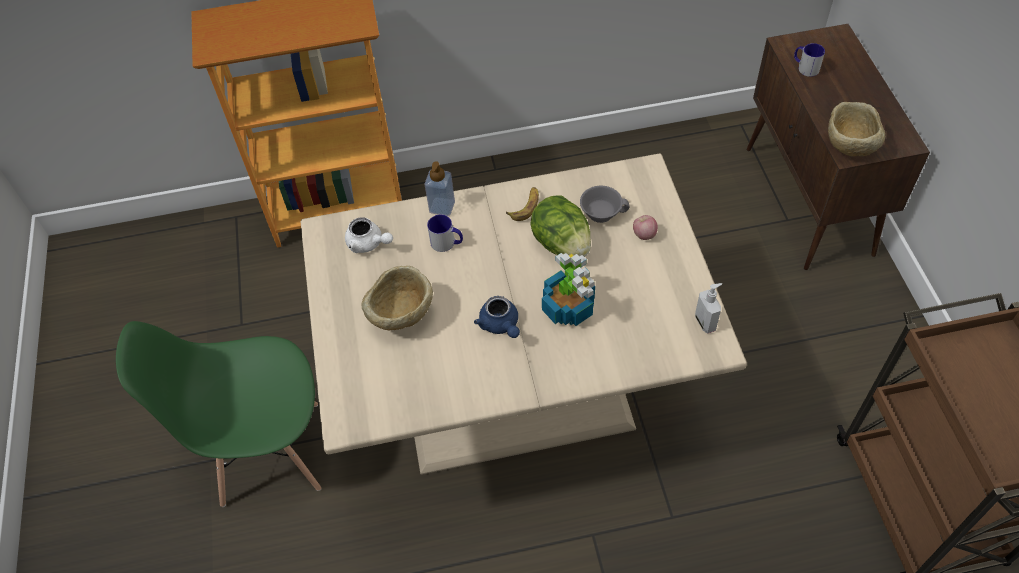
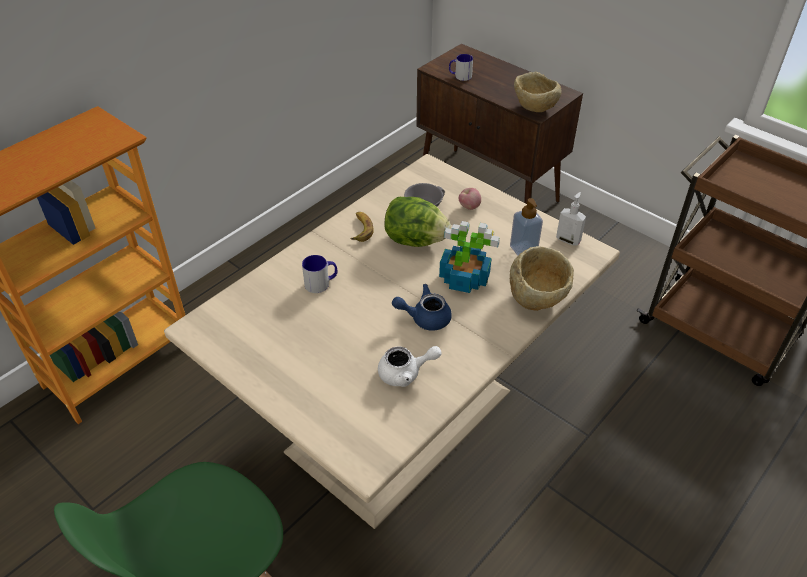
camera: 40 degrees left, 10 degrees down
white teapot [345,217,393,253] -> white teapot moved to [378,346,442,387]
beige bowl [362,266,433,330] -> beige bowl moved to [510,246,574,311]
soap dispenser [425,161,455,216] -> soap dispenser moved to [510,198,543,256]
blue teapot [474,296,520,338] -> blue teapot turned 150 degrees clockwise [392,284,452,331]

